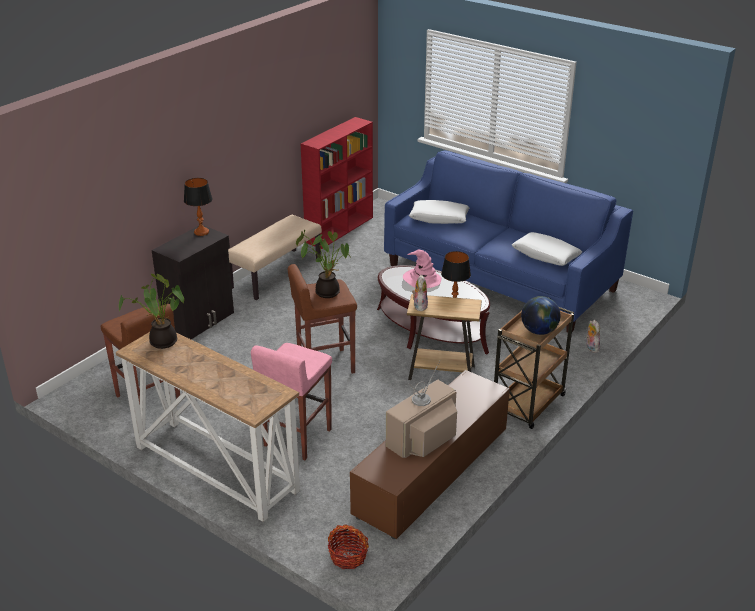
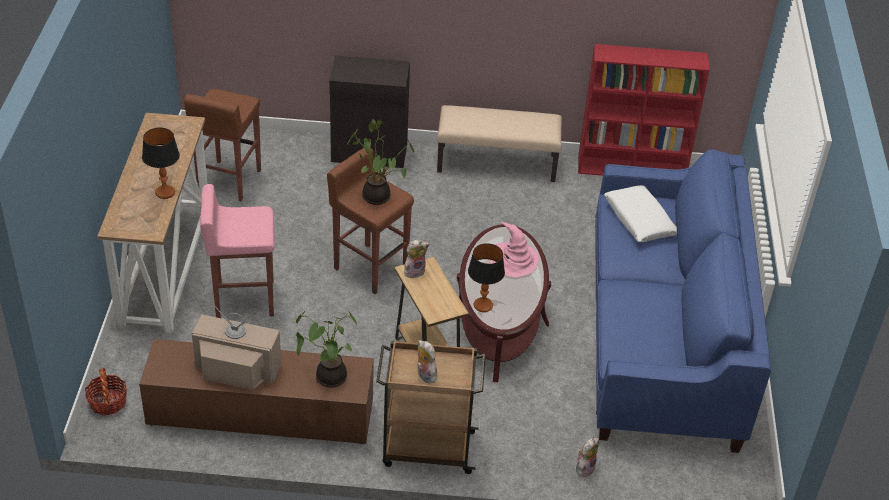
camera: 55 degrees right, 10 degrees up
potted plant [119,274,184,349] -> potted plant moved to [296,311,358,388]
table lamp [184,178,212,236] -> table lamp moved to [142,128,180,199]
white pillow [512,232,582,266] -> none
globe [521,296,561,335] -> plush toy [417,340,437,384]

